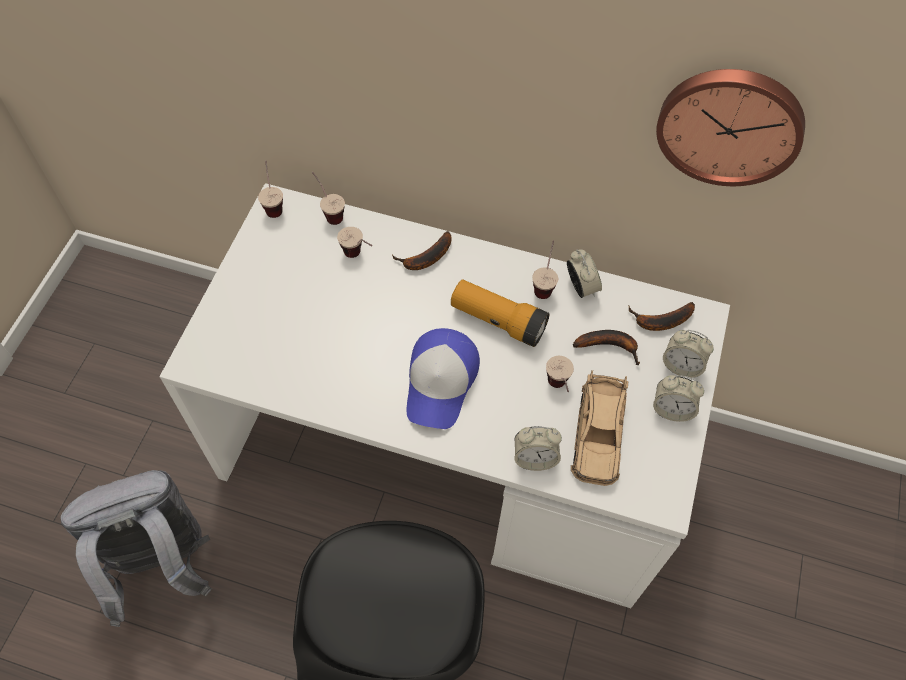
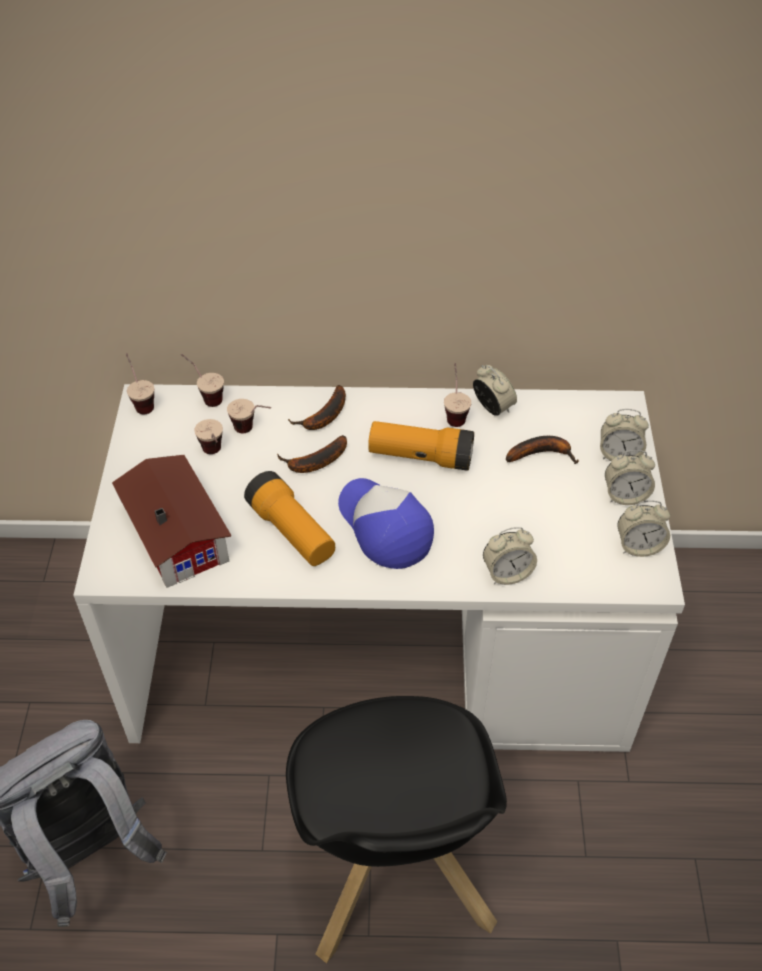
camera: 15 degrees left, 10 degrees down
cap [407,328,480,429] -> cap turned 150 degrees clockwise [338,478,434,569]
cup [546,356,574,392] -> cup moved to [194,419,223,454]
beige toy car [571,370,629,486] -> none
banana [628,302,695,331] -> banana moved to [277,435,347,473]
wall clock [656,69,805,186] -> none
none -> toy house [112,455,232,588]
none -> flashlight [244,471,335,566]
none -> alarm clock [617,500,670,557]

